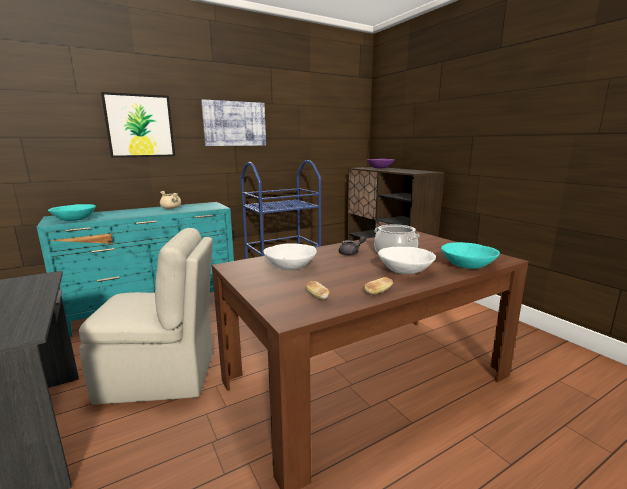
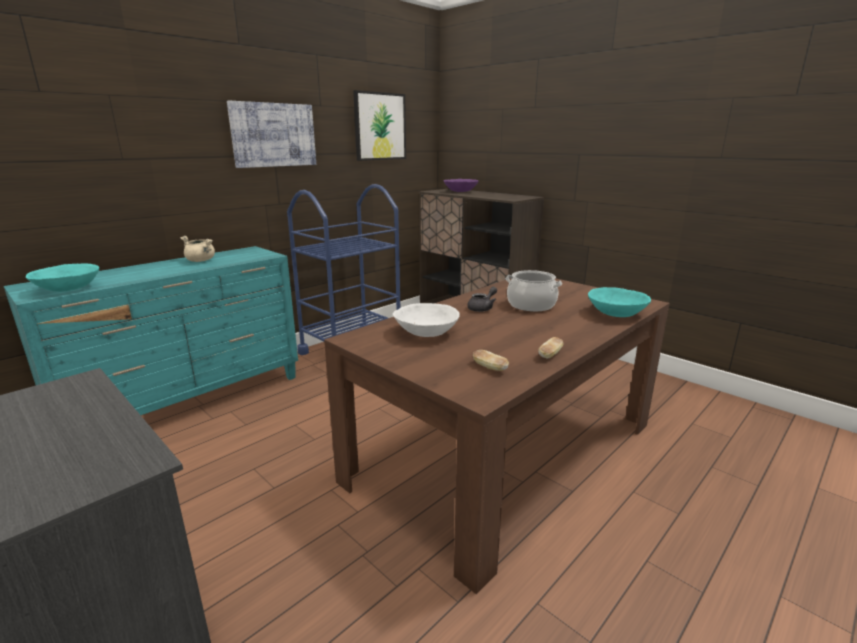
camera: 15 degrees left, 5 degrees up
beige chair [79,228,213,405] -> none
picture [101,92,175,158] -> picture moved to [353,90,406,161]
white bowl [378,247,436,274] -> none

